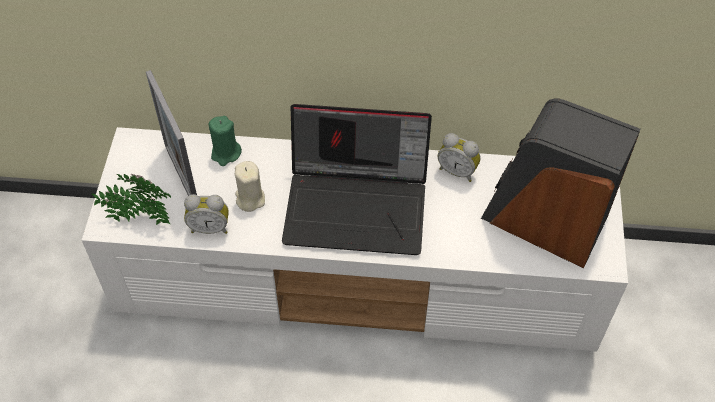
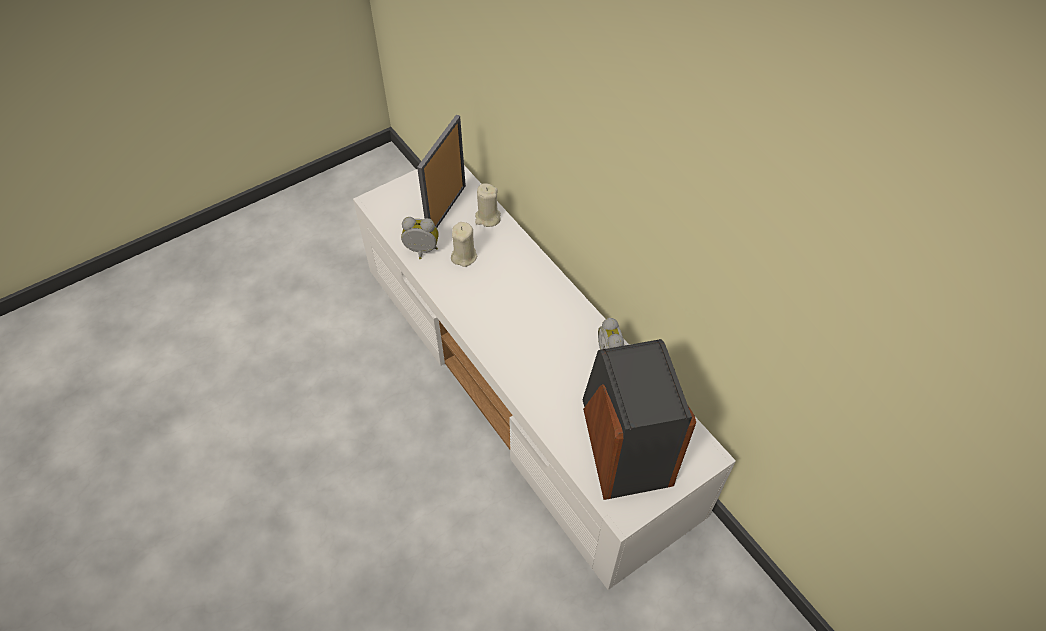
camera: 50 degrees right, 0 degrees up
potted plant [92,174,171,225] -> none
alarm clock [184,194,229,234] -> alarm clock turned 135 degrees clockwise [401,217,439,259]
green candle [209,116,242,166] -> beige candle [475,183,501,227]
laptop [282,104,432,255] -> none

